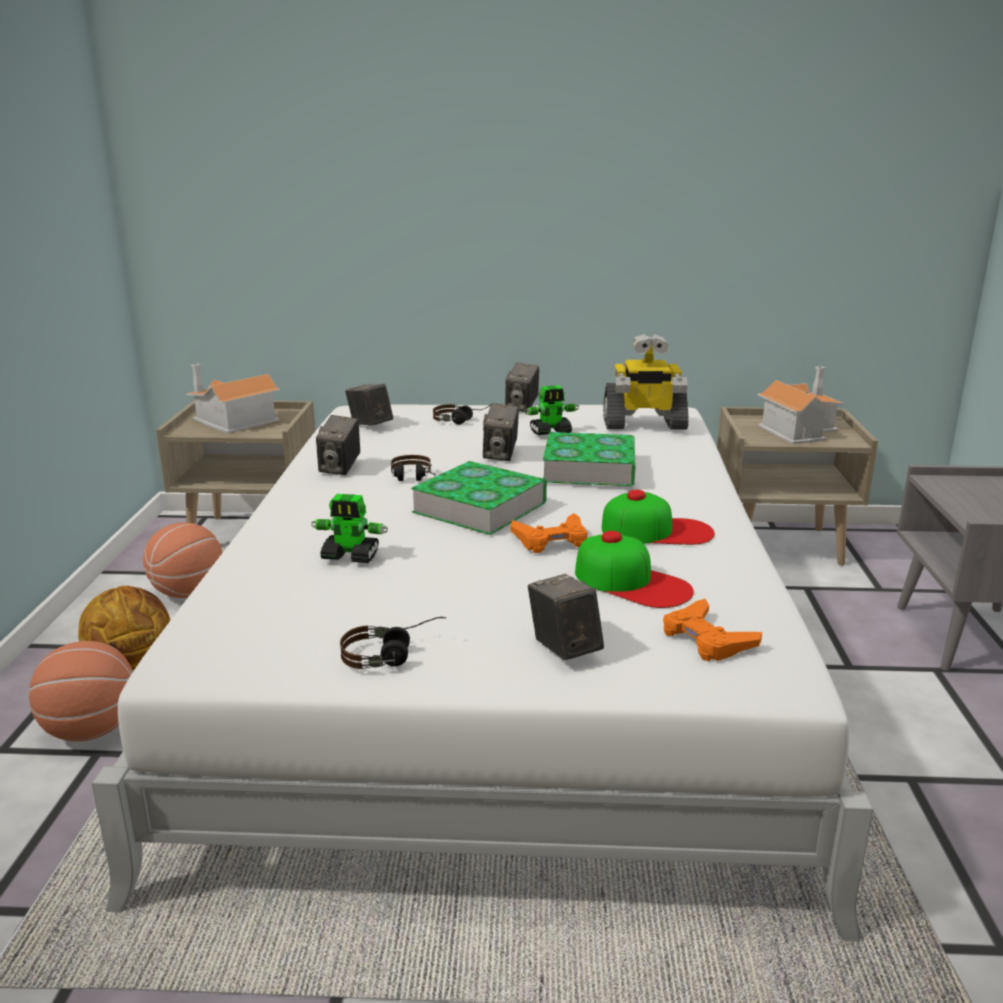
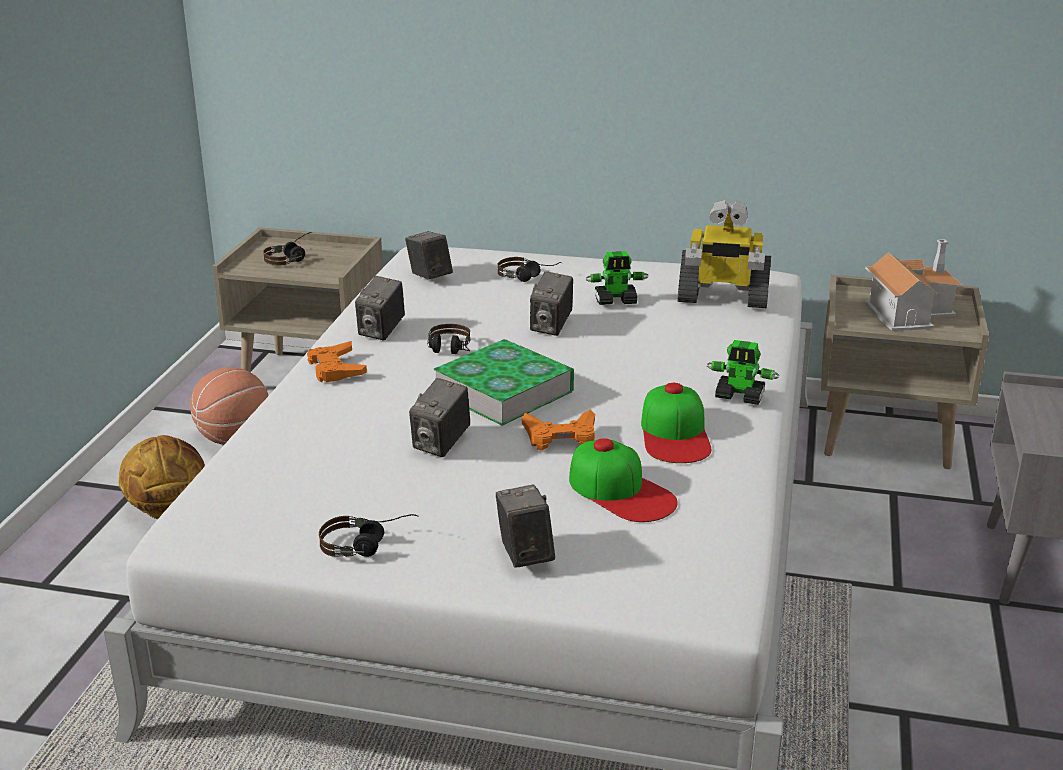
camera: 10 degrees right, 5 degrees up
basketball [29,641,133,741] -> none
toy house [186,364,280,433] -> headphones [263,232,313,265]
toy robot [311,494,388,563] -> toy robot moved to [707,340,779,405]
camera [505,363,539,412] -> camera moved to [409,378,470,457]
book [543,432,636,486] -> none
cap [602,490,715,545] -> cap turned 75 degrees clockwise [641,383,711,463]
orange game controller [663,599,762,661] -> orange game controller moved to [307,341,367,382]

